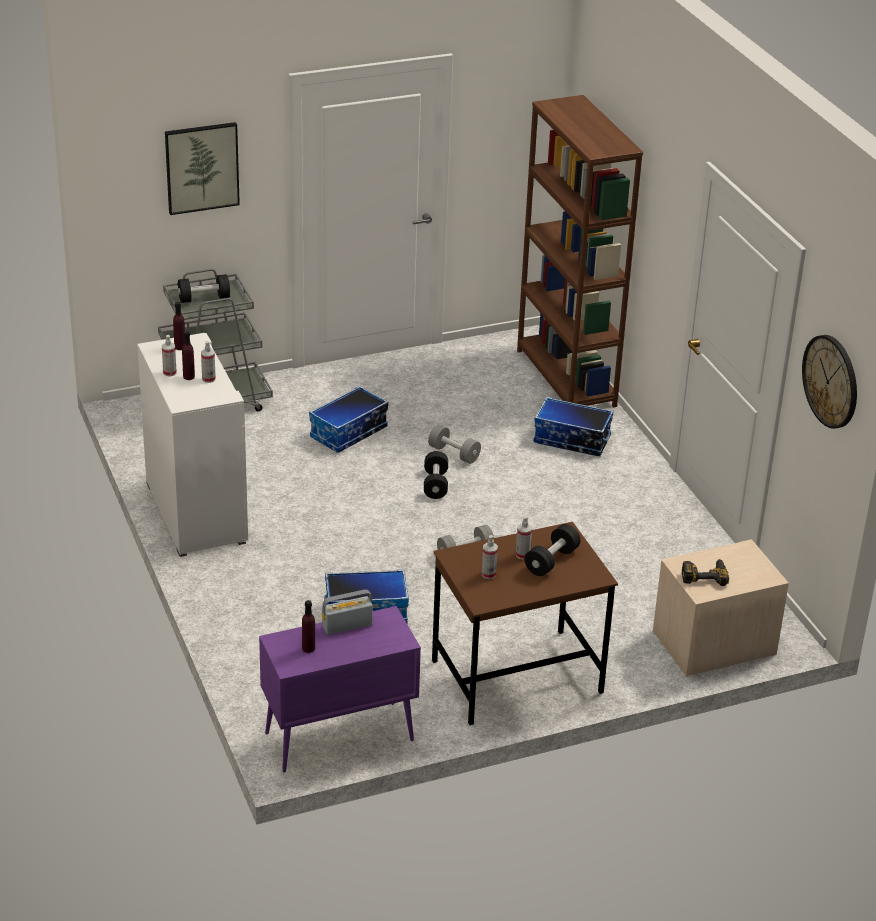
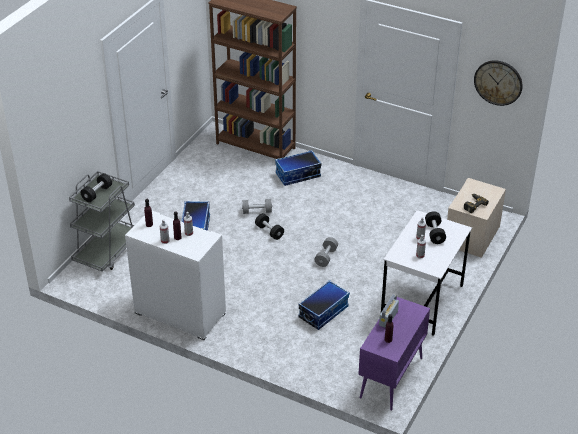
camera: 40 degrees left, 5 degrees up
picture [165,122,240,215] -> none
brown desk [432,522,618,725] -> white desk [381,210,472,336]

